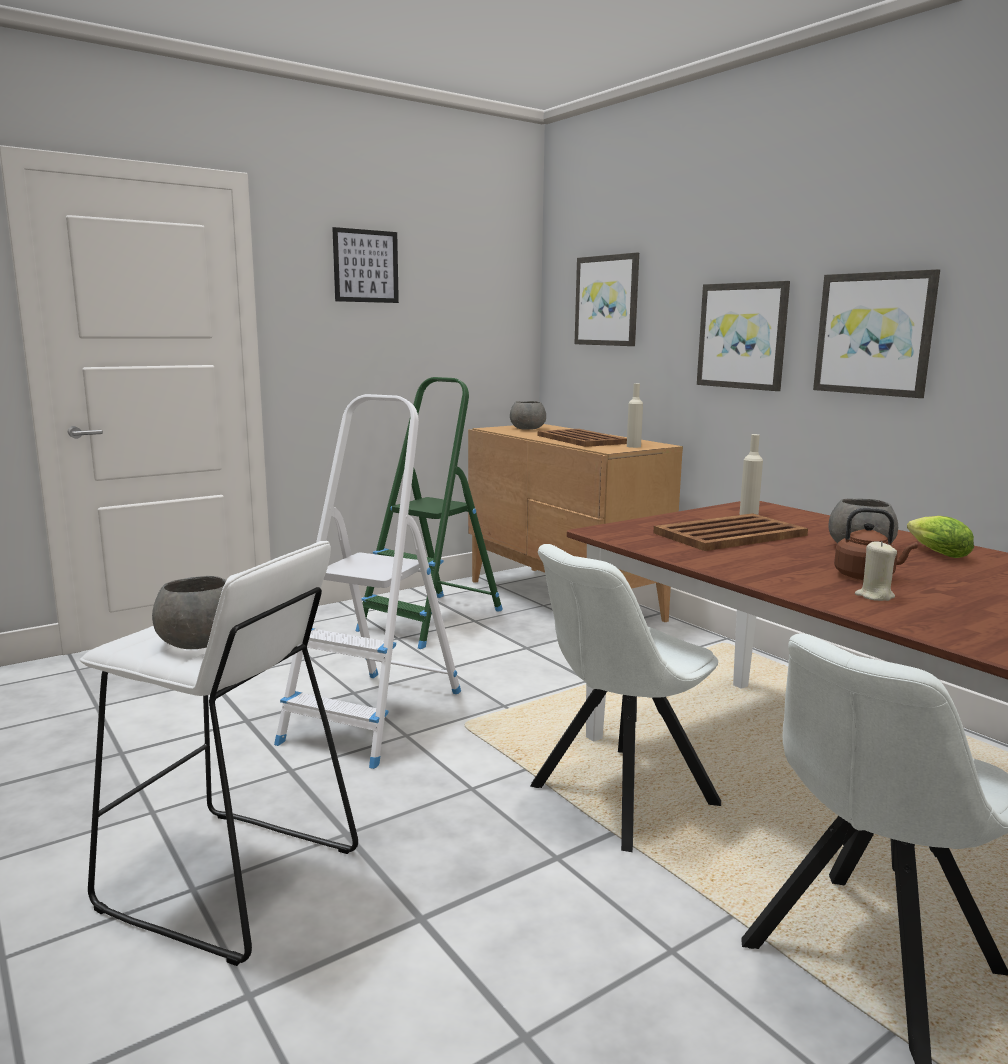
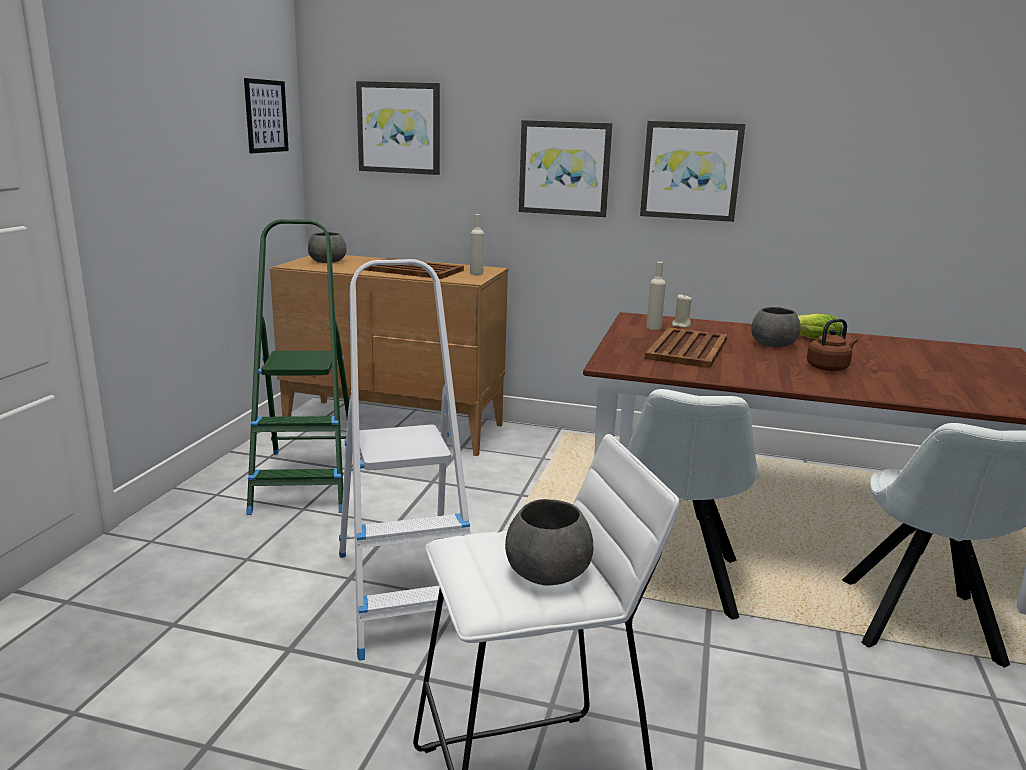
camera: 40 degrees left, 5 degrees up
picture [332,227,399,303] -> picture moved to [244,78,289,153]
beige candle [855,541,897,601] -> beige candle moved to [672,294,692,328]

